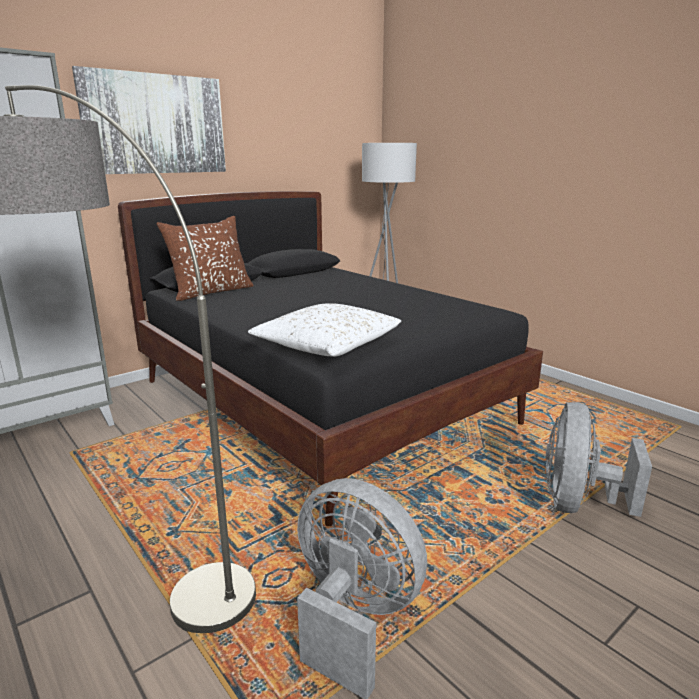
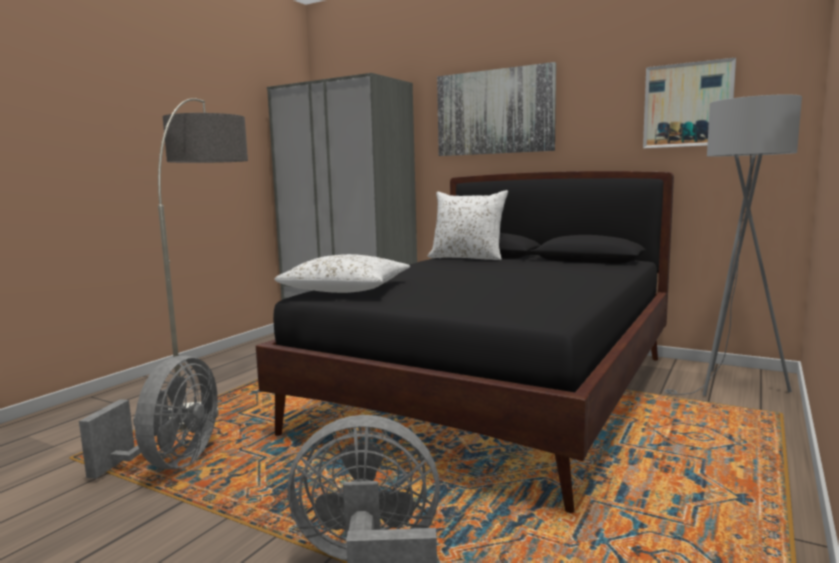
camera: 70 degrees right, 10 degrees down
brown pillow [156,216,254,301] -> white pillow [428,190,508,260]
none -> picture [643,57,736,149]

